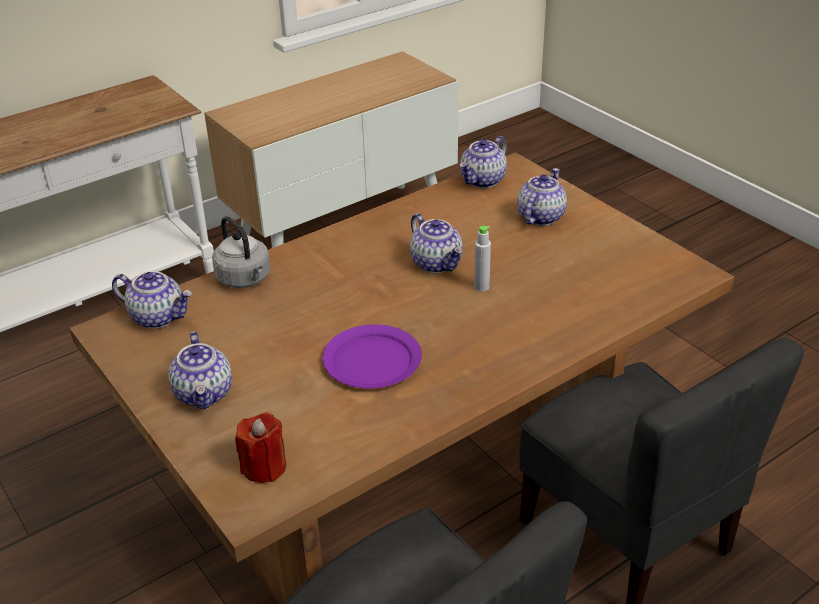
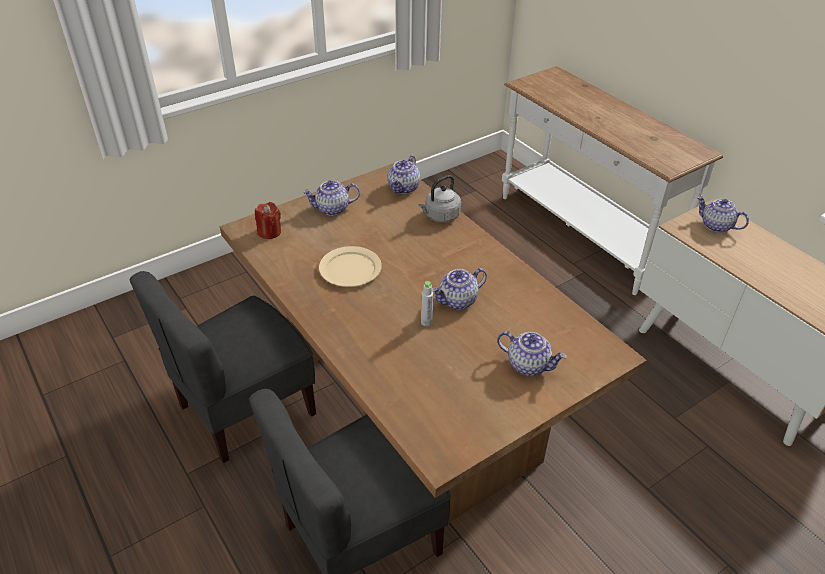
camera: 90 degrees right, 5 degrees up
purple plate [323,324,422,389] -> beige plate [319,246,382,287]
teapot [460,136,507,188] -> teapot moved to [697,196,749,233]

